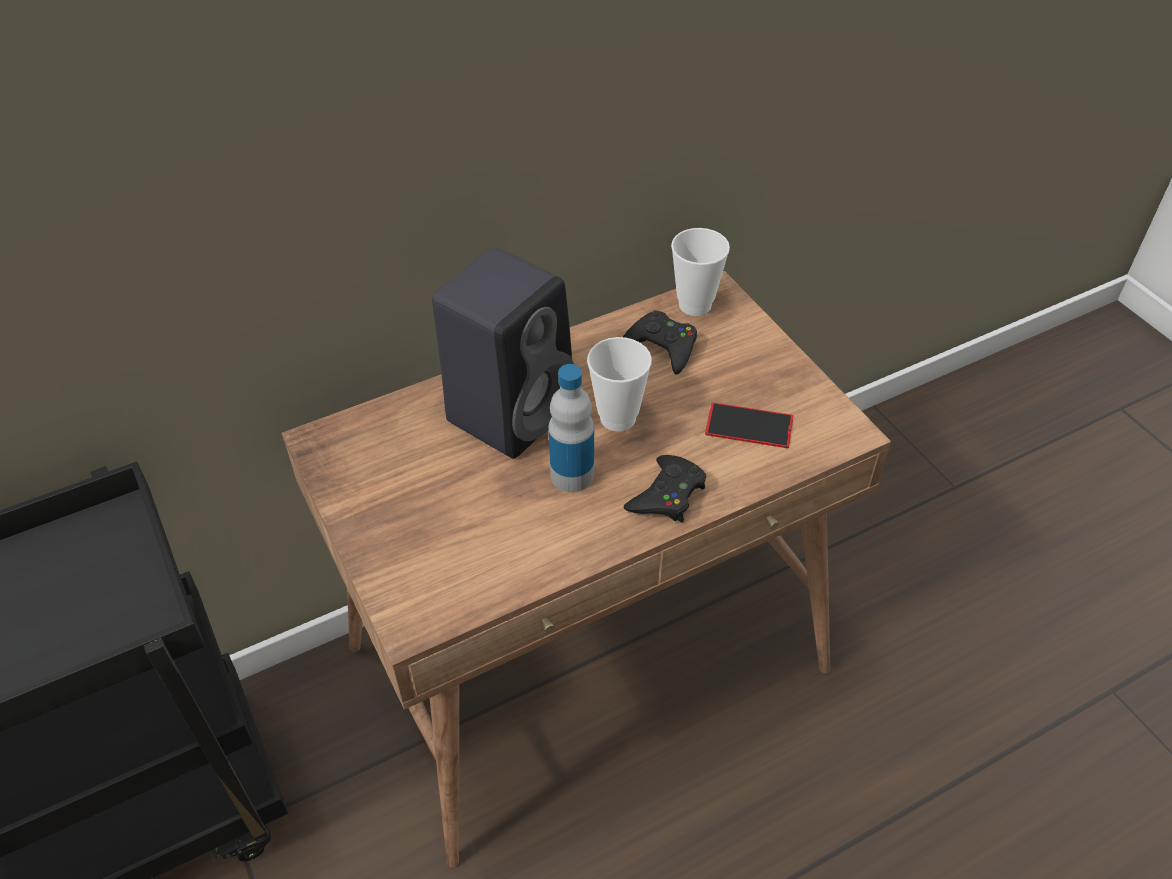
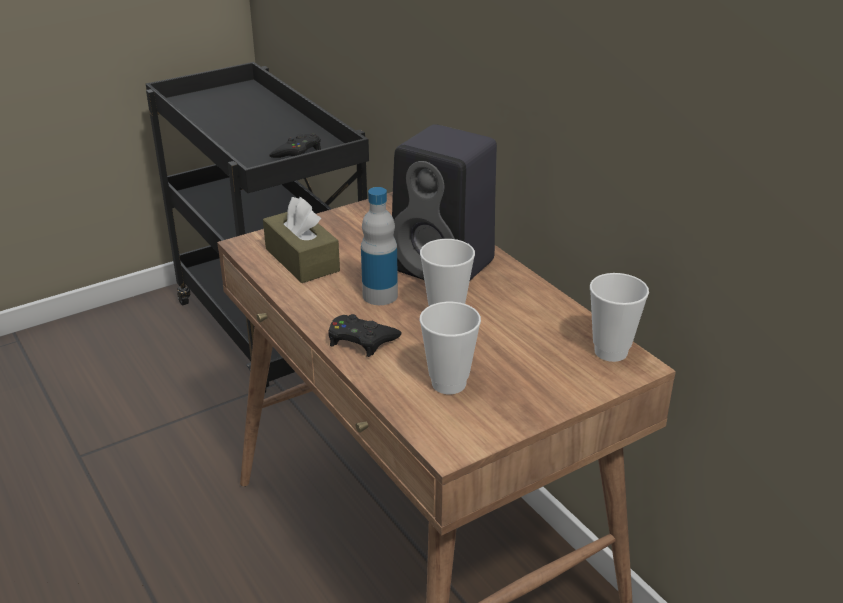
camera: 85 degrees right, 15 degrees down
black game controller [623,310,697,374] -> black game controller moved to [269,133,321,158]
phone [705,402,793,448] -> cup [420,302,481,394]
none -> brown tissue box [263,197,340,283]

